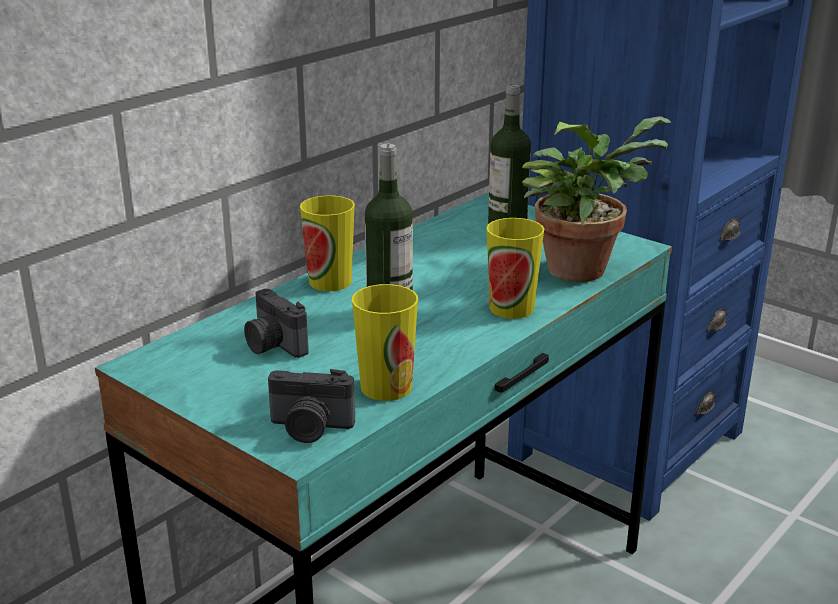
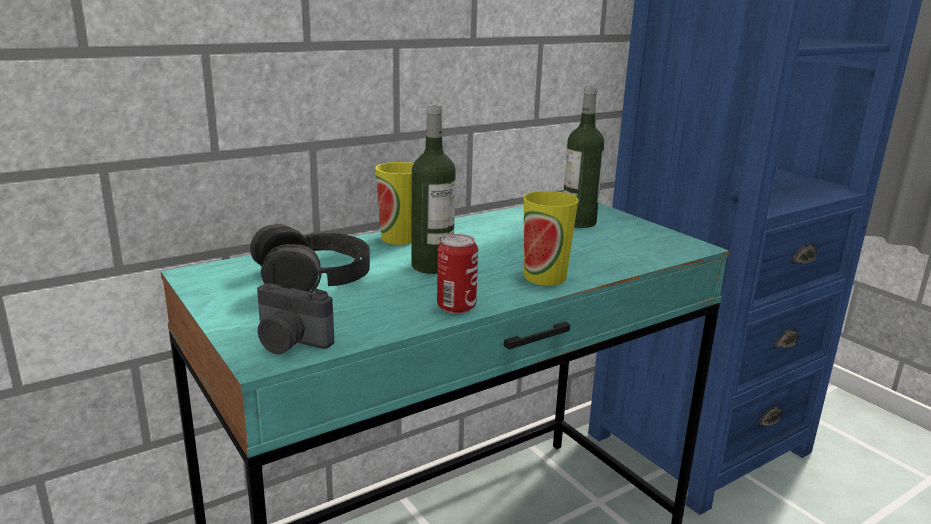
camera: 15 degrees right, 5 degrees down
camera [244,289,309,358] -> black headphones [250,224,370,293]
cup [352,284,418,401] -> none
potted plant [522,116,672,282] -> none
none -> can [437,234,478,314]

